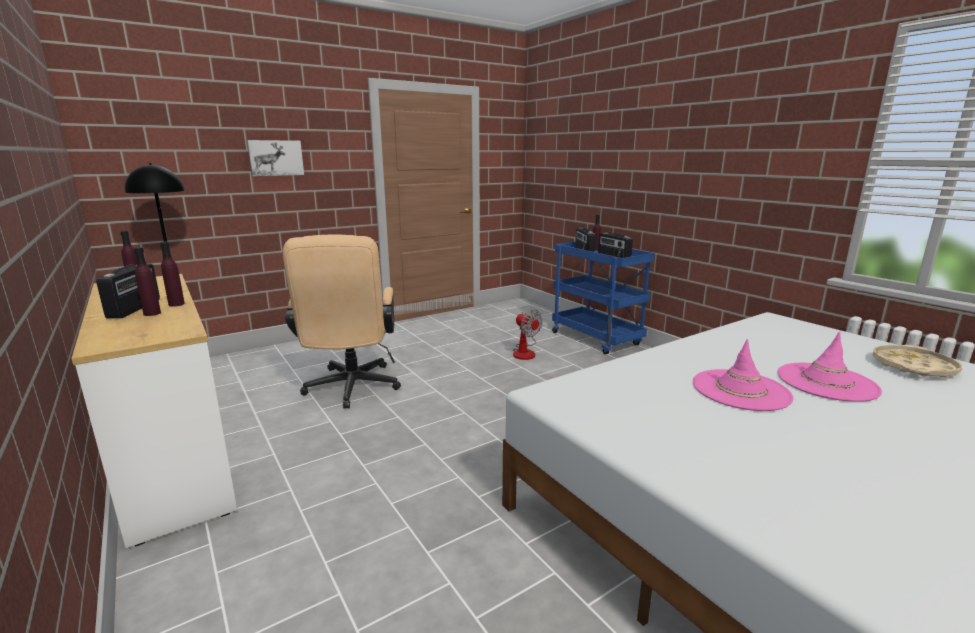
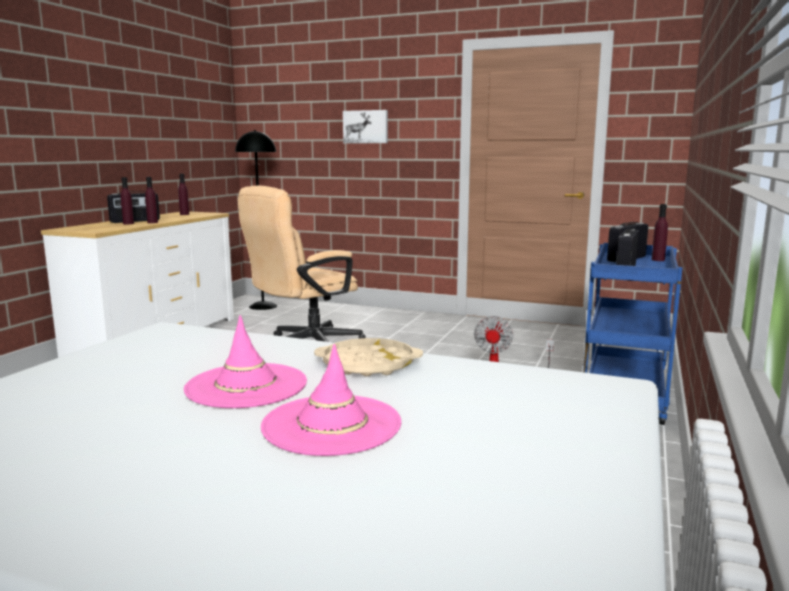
camera: 55 degrees right, 5 degrees down
beige tray [873,345,962,377] -> beige tray moved to [314,338,423,376]

